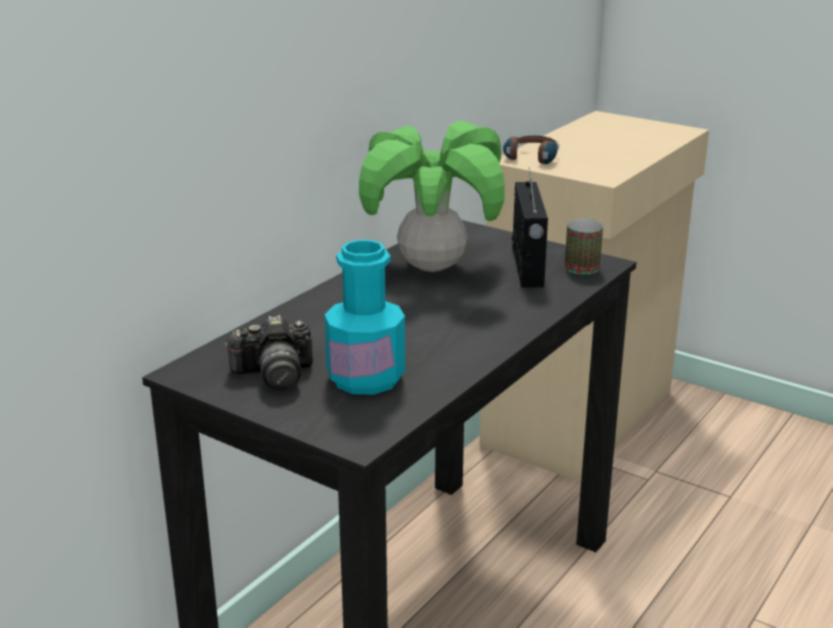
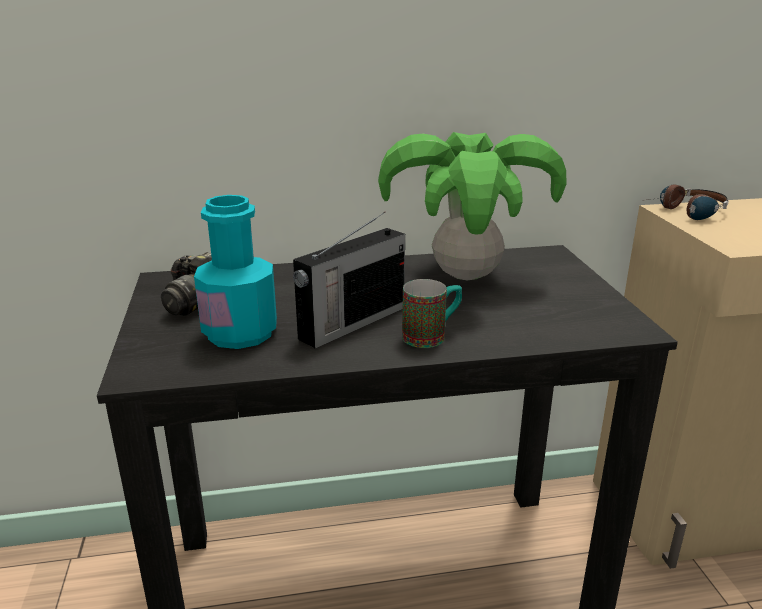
camera: 45 degrees right, 0 degrees up
radio [512,169,548,288] -> radio moved to [293,212,405,349]
mug [565,219,603,275] -> mug moved to [402,279,462,348]

